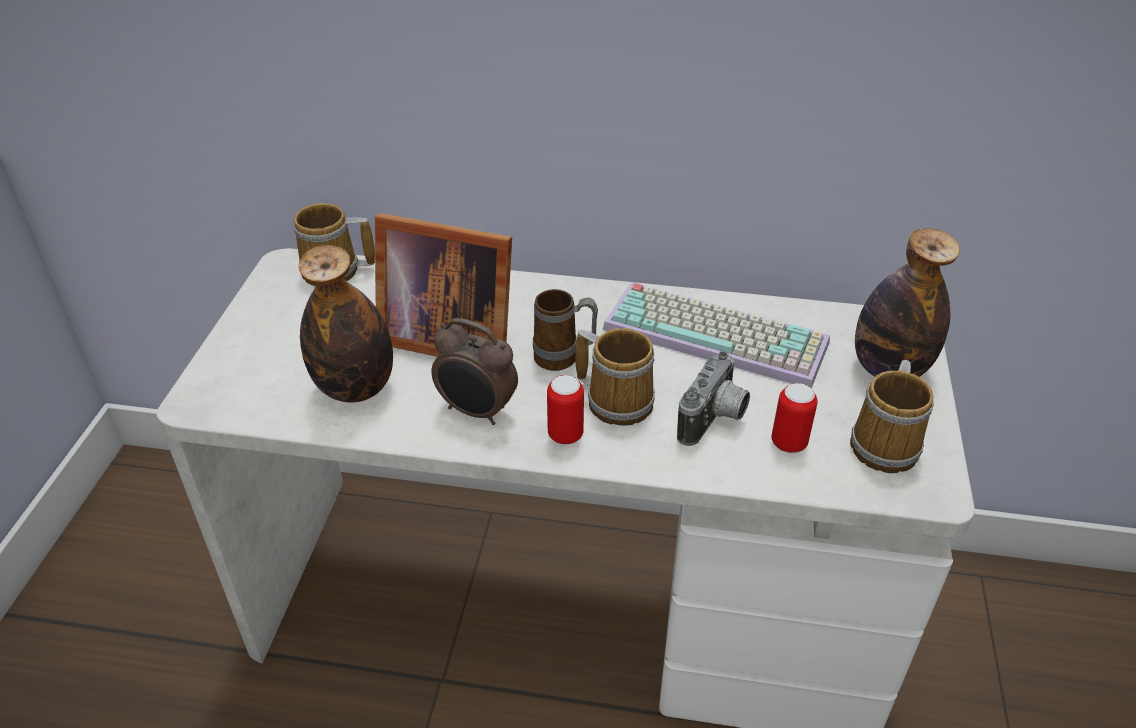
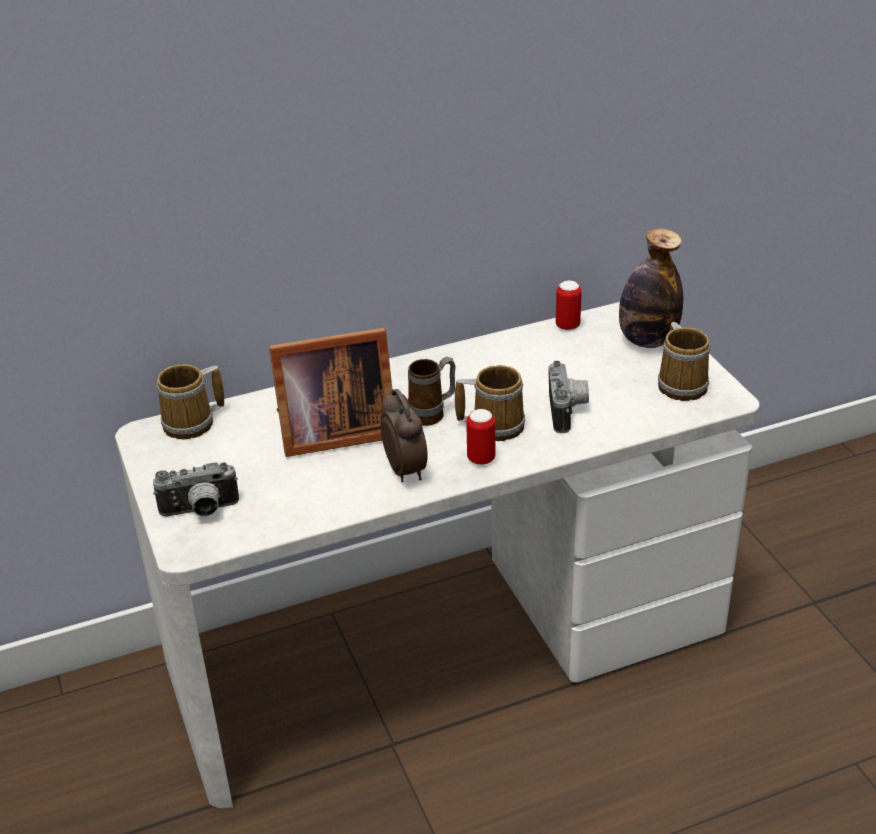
camera: 30 degrees left, 5 degrees down
bottle [299,245,393,403] -> none
alarm clock [431,318,518,425] -> alarm clock turned 105 degrees counterclockwise [381,389,428,482]
keyboard [603,282,830,388] -> none
can [771,383,818,453] -> can moved to [556,281,582,330]
none -> camera [153,462,239,517]

